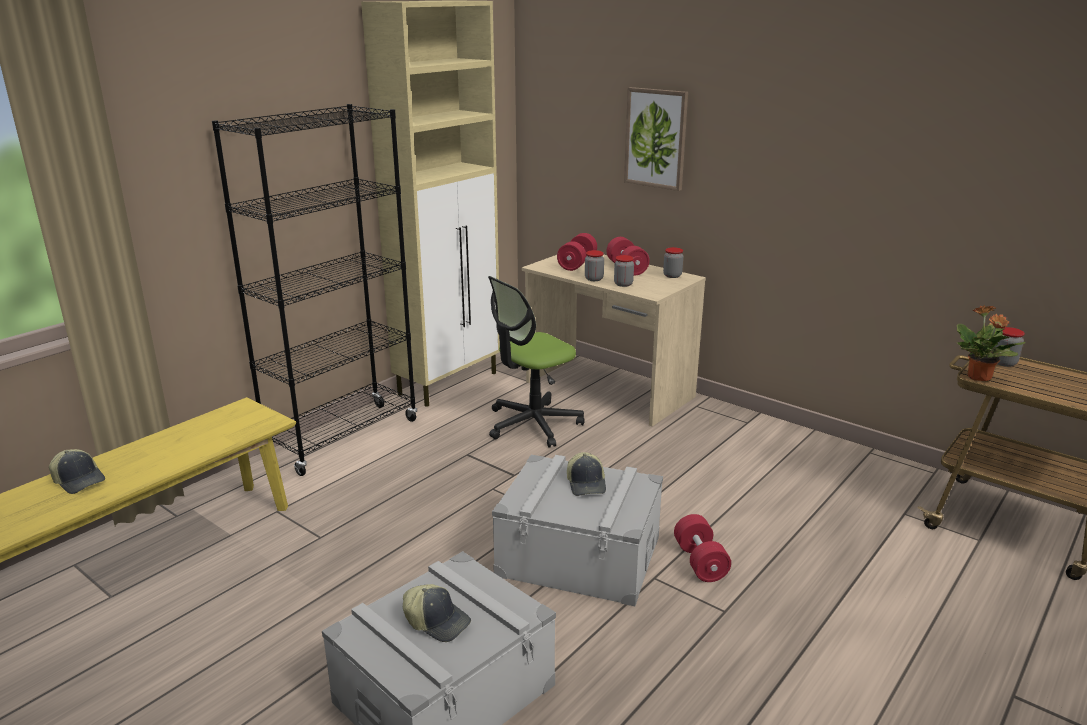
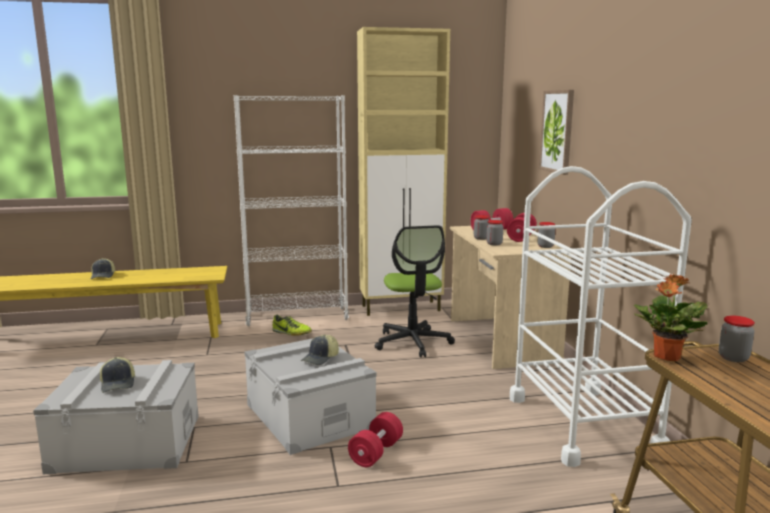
camera: 40 degrees right, 10 degrees down
black bookcase [212,104,417,476] -> white bookcase [234,95,349,327]
office chair [488,276,585,447] -> office chair turned 105 degrees counterclockwise [375,225,455,358]
none -> shoe [272,314,312,336]
none -> white cart [510,166,692,467]

